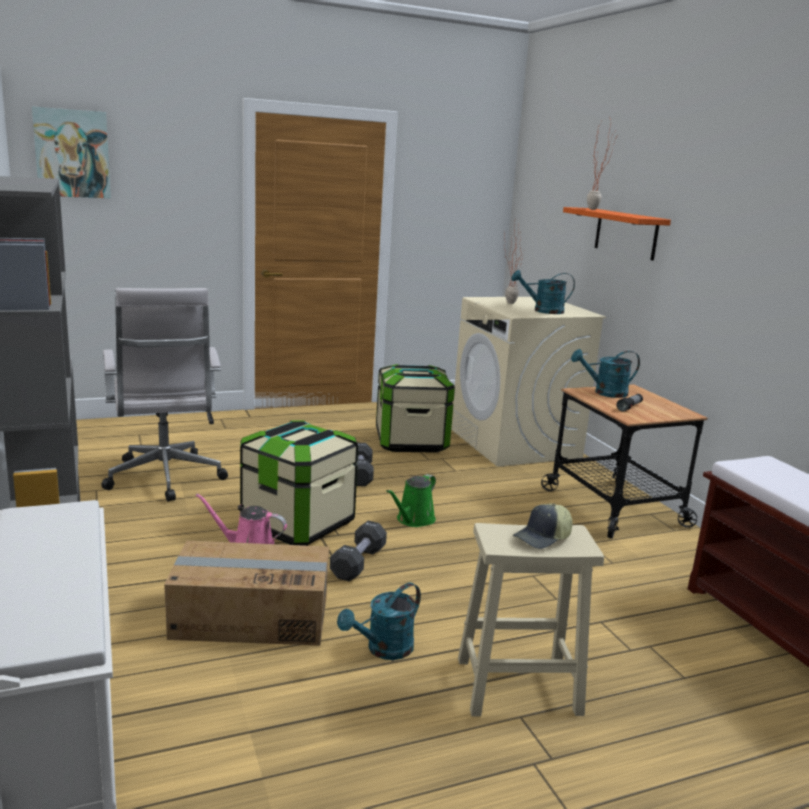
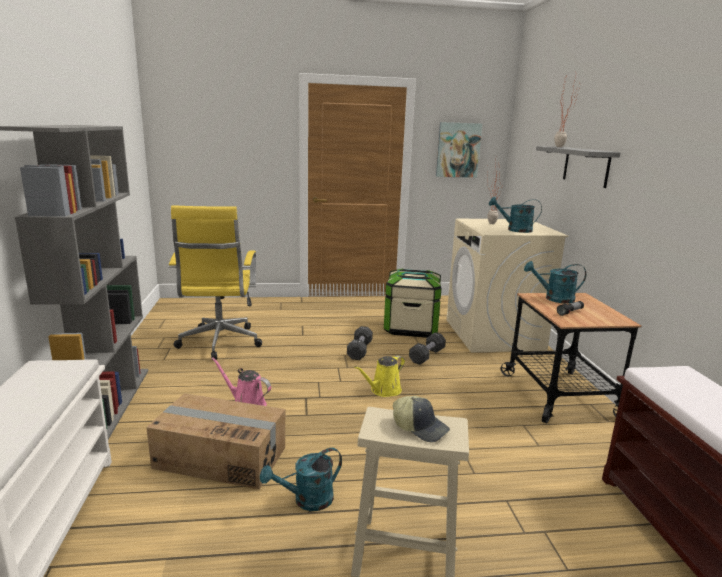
camera: 15 degrees right, 0 degrees up
picture [32,107,111,198] -> picture moved to [436,122,482,178]
white office chair [101,288,228,502] -> yellow office chair [168,206,262,360]
storage box [240,420,358,546] -> none
black dumbbell [330,521,387,582] -> black dumbbell moved to [409,332,446,365]
green watering can [386,474,436,527] -> yellow watering can [354,355,405,397]
cap [513,503,573,549] -> cap turned 120 degrees counterclockwise [393,396,450,442]
orange shelf [563,207,671,261] -> grey shelf [536,146,620,188]

